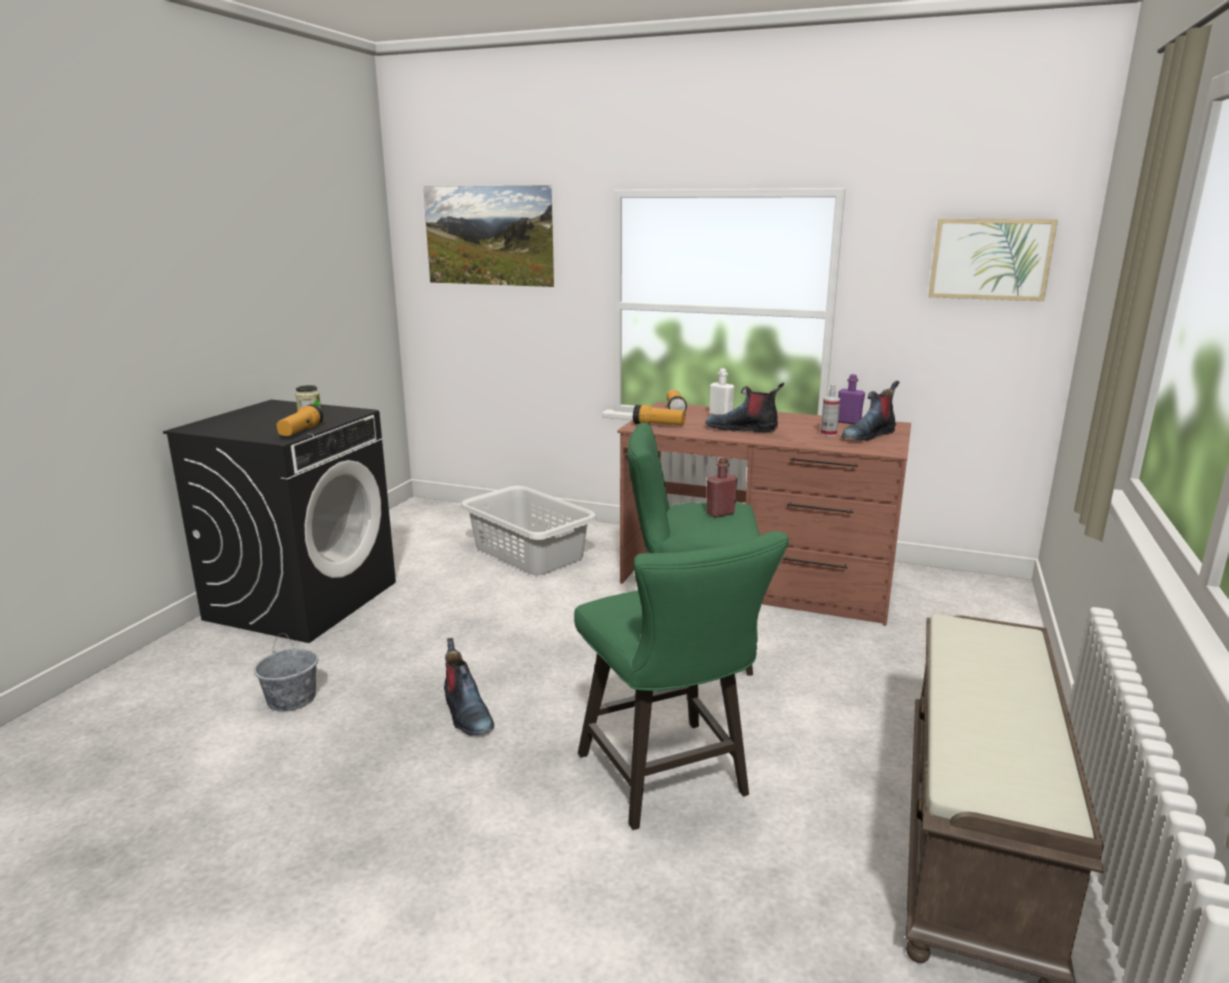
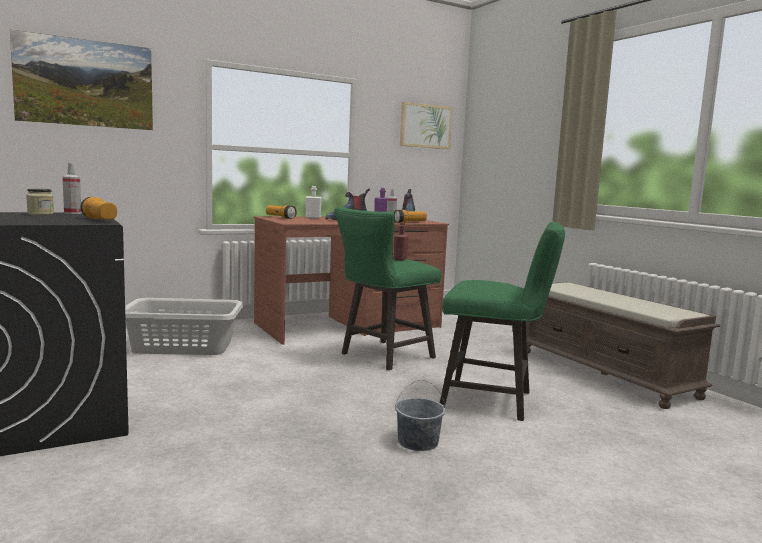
camera: 50 degrees left, 10 degrees down
grey bucket [254,633,318,711] -> grey bucket moved to [395,380,445,451]
boot [444,638,494,736] -> none
flashlight [633,405,685,425] -> flashlight moved to [394,210,427,223]
none -> spray bottle [63,163,81,214]

